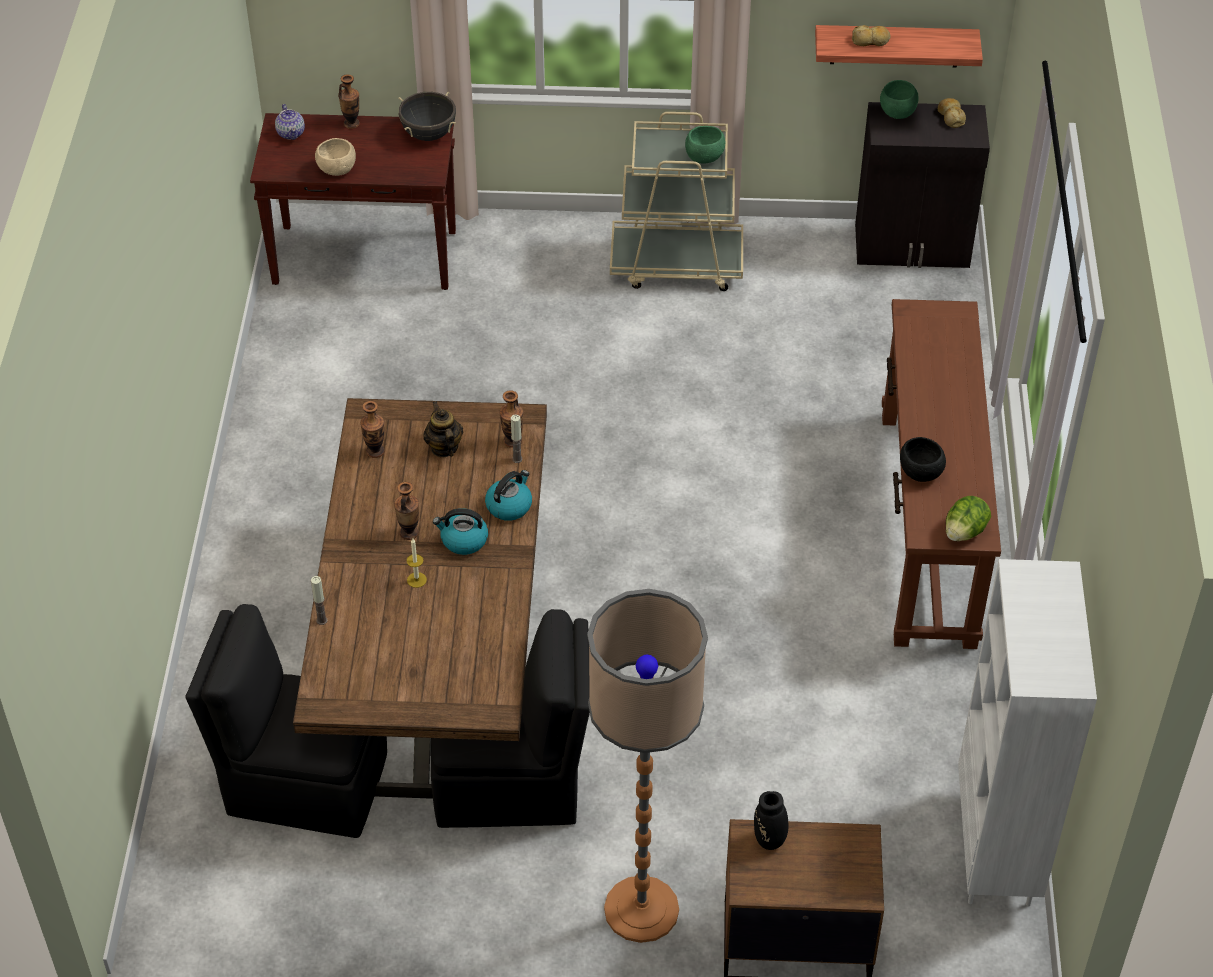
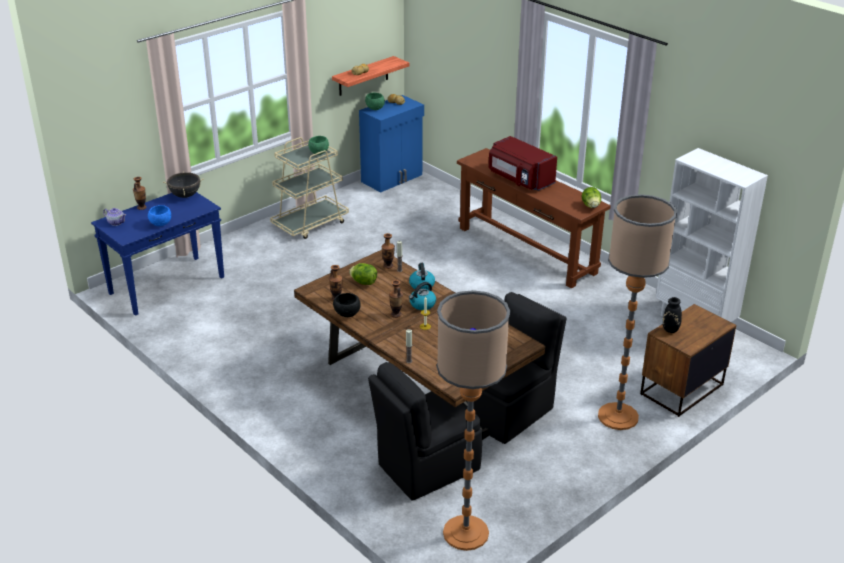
camera: 45 degrees left, 15 degrees down
brown console table [250,113,456,290] -> blue console table [91,192,224,316]
beige bowl [315,138,356,176] -> blue bowl [148,205,171,226]
teapot [423,401,463,457] -> lettuce [349,263,377,285]
black cabinet [855,102,990,268] -> blue cabinet [359,95,424,193]
black bowl [900,437,946,482] -> black bowl moved to [333,293,361,317]
none -> floor lamp [437,290,510,551]
none -> red microwave [489,136,557,191]

